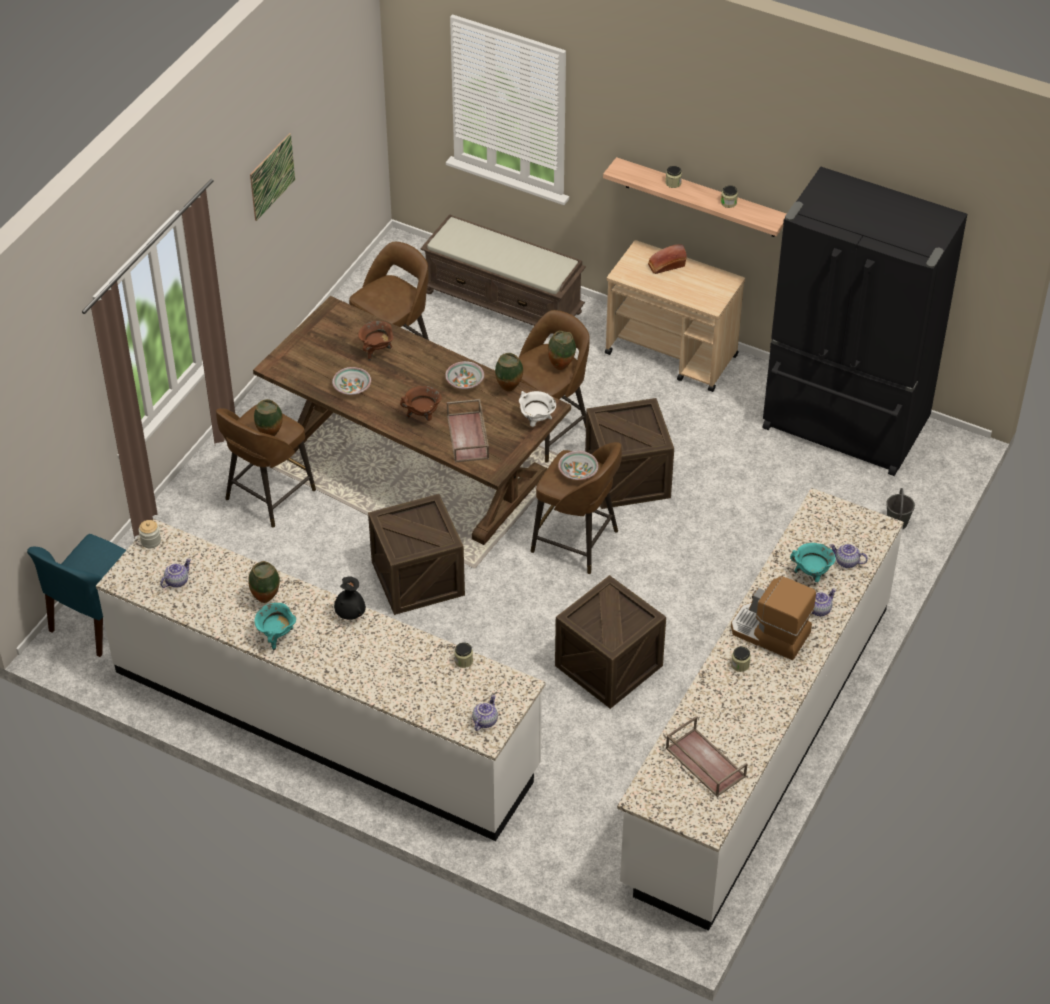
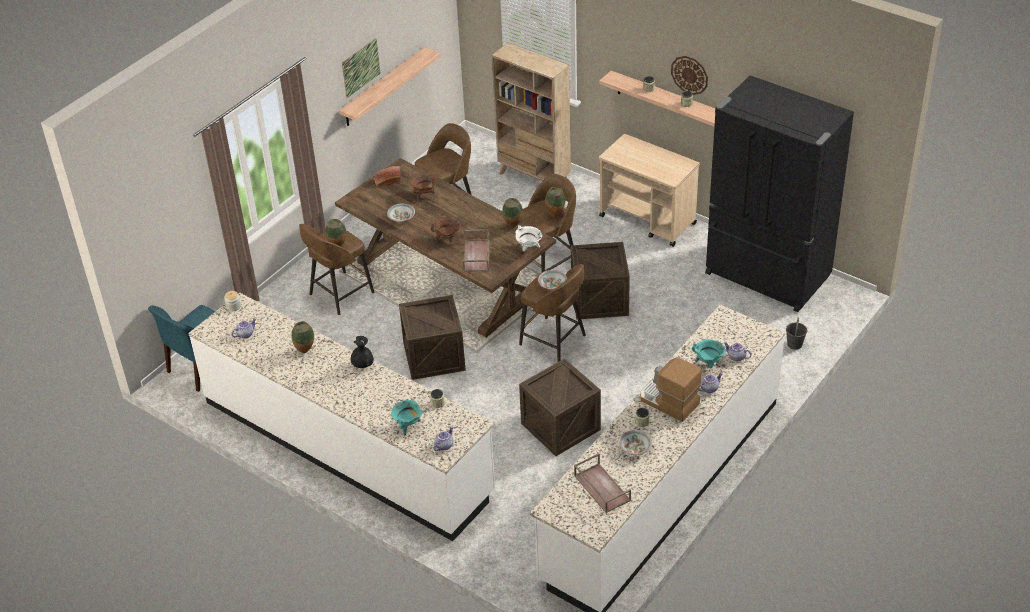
camera: 10 degrees right, 5 degrees down
turquoise cooking pot [254,603,296,651] -> turquoise cooking pot moved to [391,400,423,436]
brown bench [420,215,586,326] -> beige bookcase [492,43,571,181]
bowl [445,361,484,389] -> bowl moved to [618,430,652,455]
bread [648,244,687,274] -> bread moved to [374,166,401,186]
none -> shelf [339,47,441,126]
none -> wall clock [671,56,708,95]

